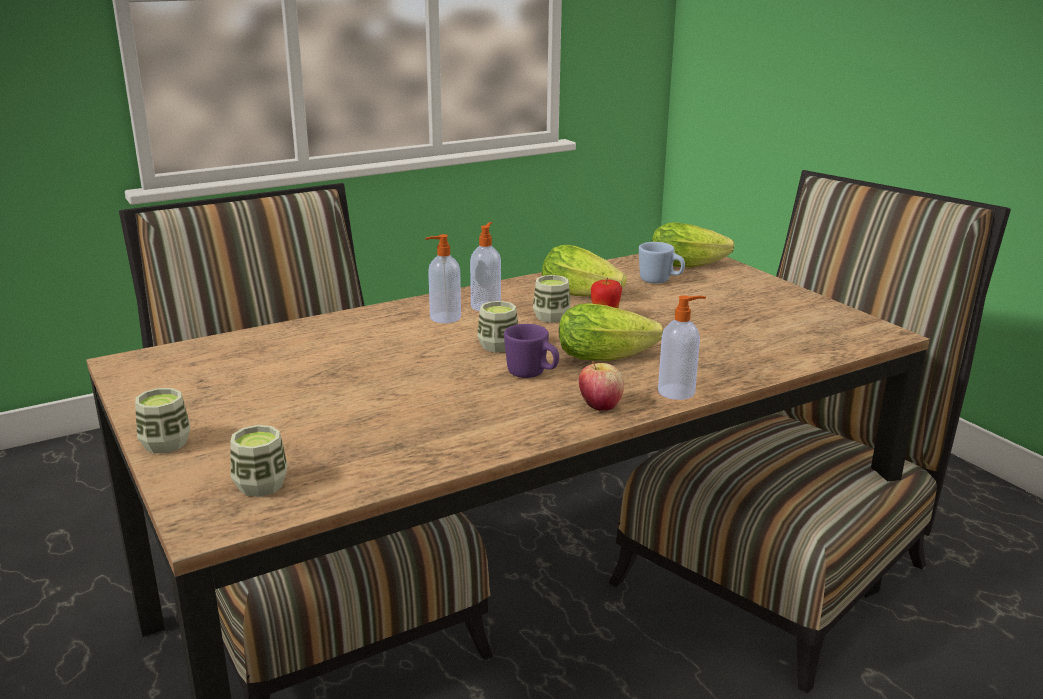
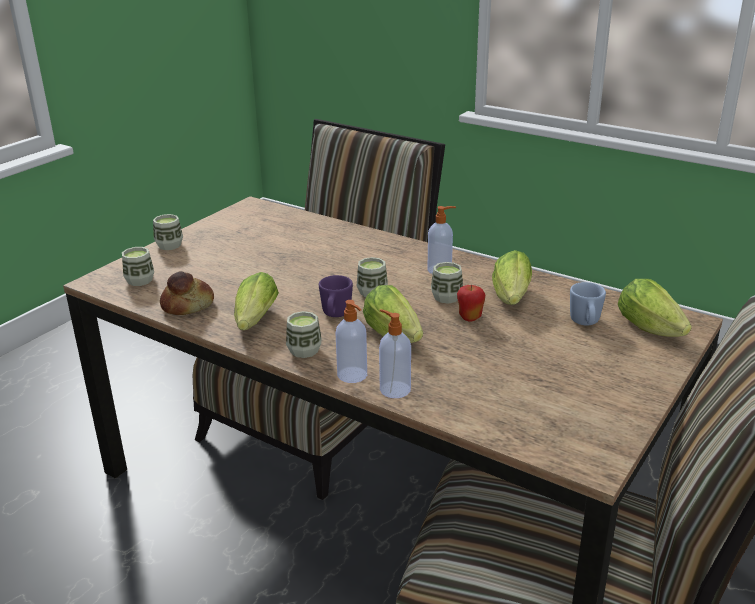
camera: 65 degrees right, 5 degrees up
soap dispenser [425,234,461,323] -> soap dispenser moved to [379,309,411,398]
apple [579,361,624,411] -> cup [286,311,321,358]
none -> bread [160,271,214,315]
none -> lettuce [234,272,279,330]

